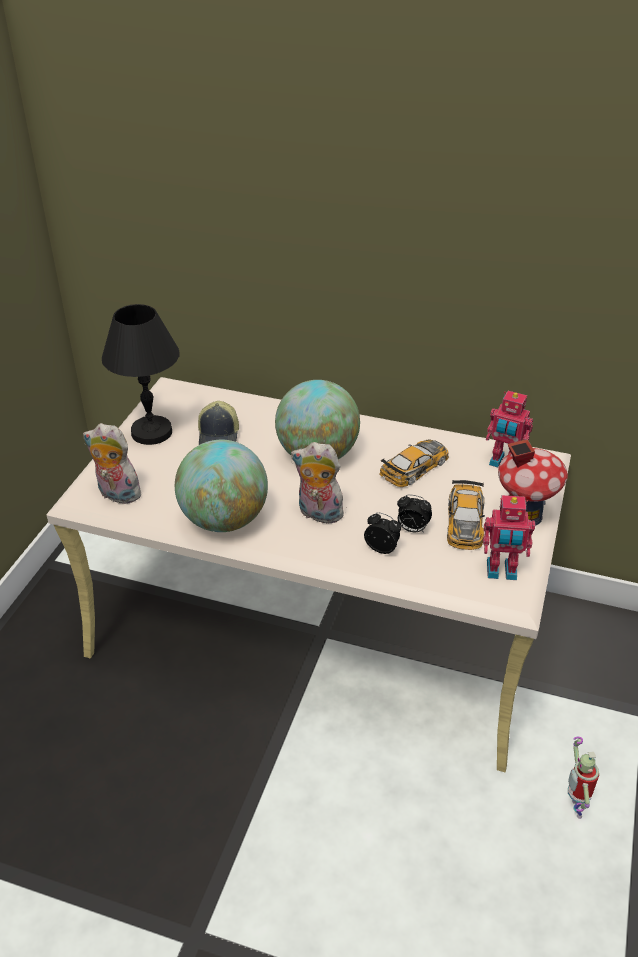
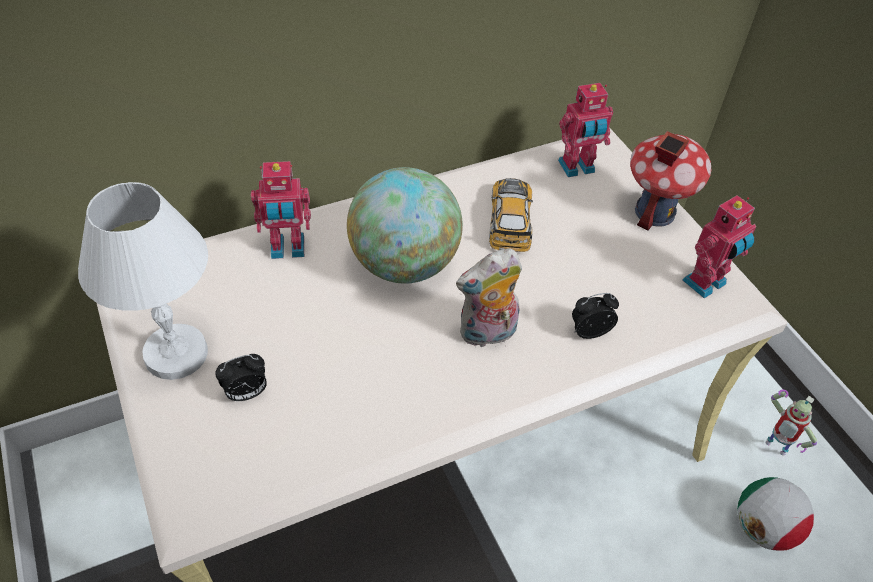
camera: 45 degrees left, 10 degrees up
plush toy [83,423,141,504] -> none
black table lamp [102,304,180,445] -> white table lamp [78,182,208,380]
globe [175,440,268,532] -> none
cap [198,401,239,445] -> none
alarm clock [397,494,432,533] -> alarm clock moved to [215,354,267,401]
toy car [447,480,485,550] -> none
none -> toy robot [251,161,311,259]
none -> football [737,477,814,551]

